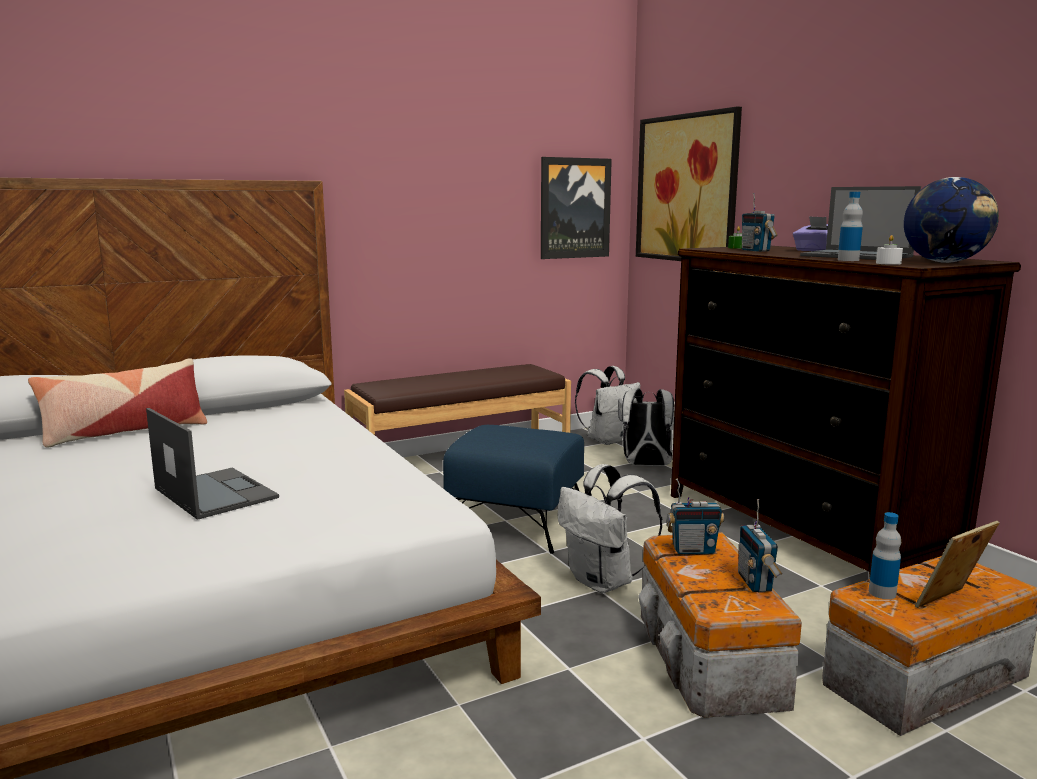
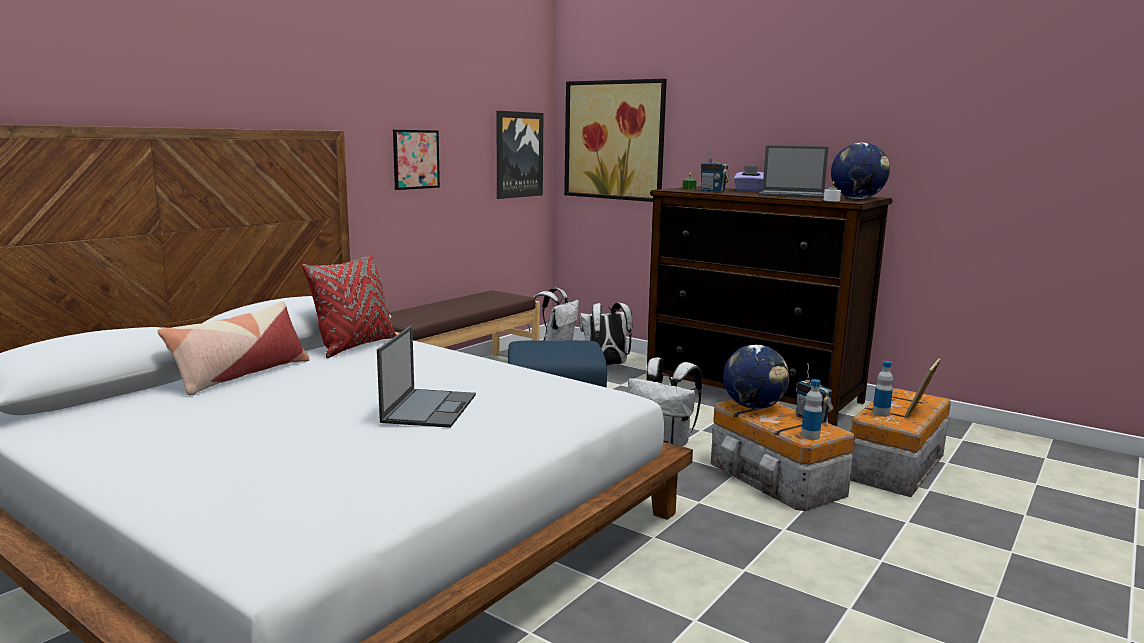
camera: 25 degrees left, 0 degrees up
laptop [146,408,279,520] -> laptop turned 75 degrees clockwise [377,326,476,428]
radio [667,479,725,554] -> globe [723,345,789,409]
bottle [838,192,863,261] -> bottle moved to [801,379,823,440]
none -> red pillow [302,255,396,358]
none -> picture [393,130,440,190]

